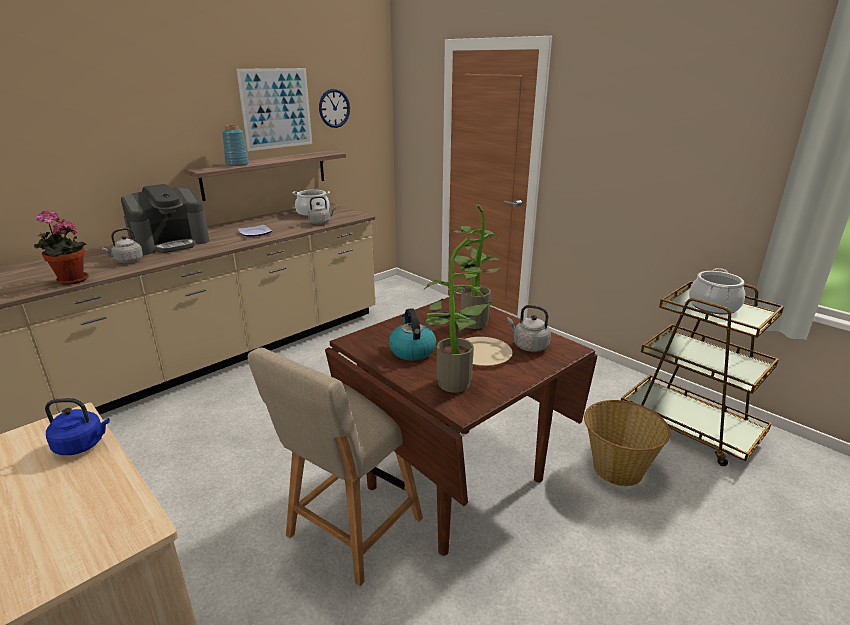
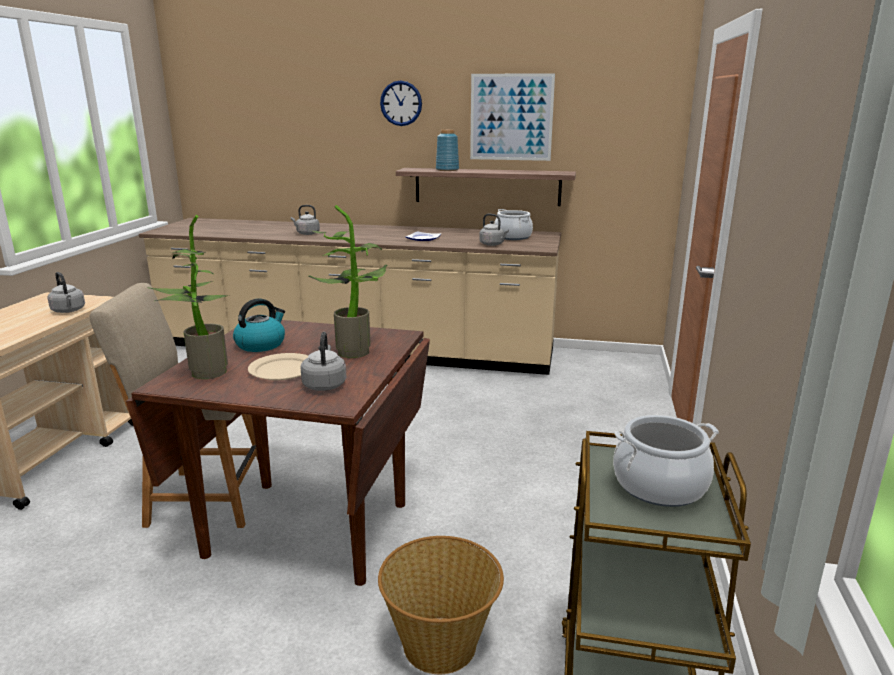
camera: 55 degrees right, 5 degrees down
potted plant [34,210,89,285] -> none
blue kettle [45,398,110,455] -> grey kettle [47,272,85,313]
coffee machine [121,184,209,255] -> none
wall clock [319,89,350,128] -> wall clock moved to [380,81,422,126]

